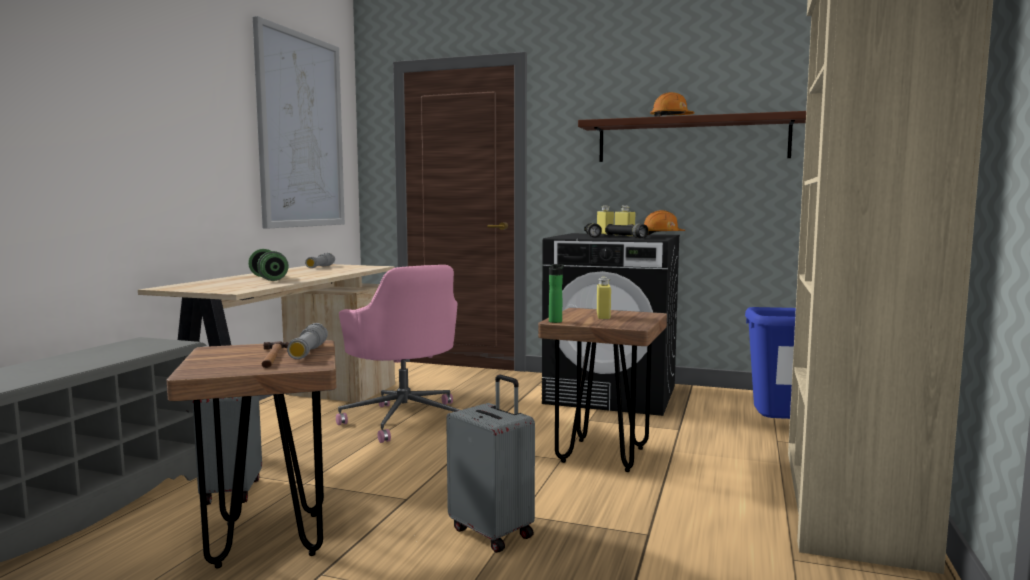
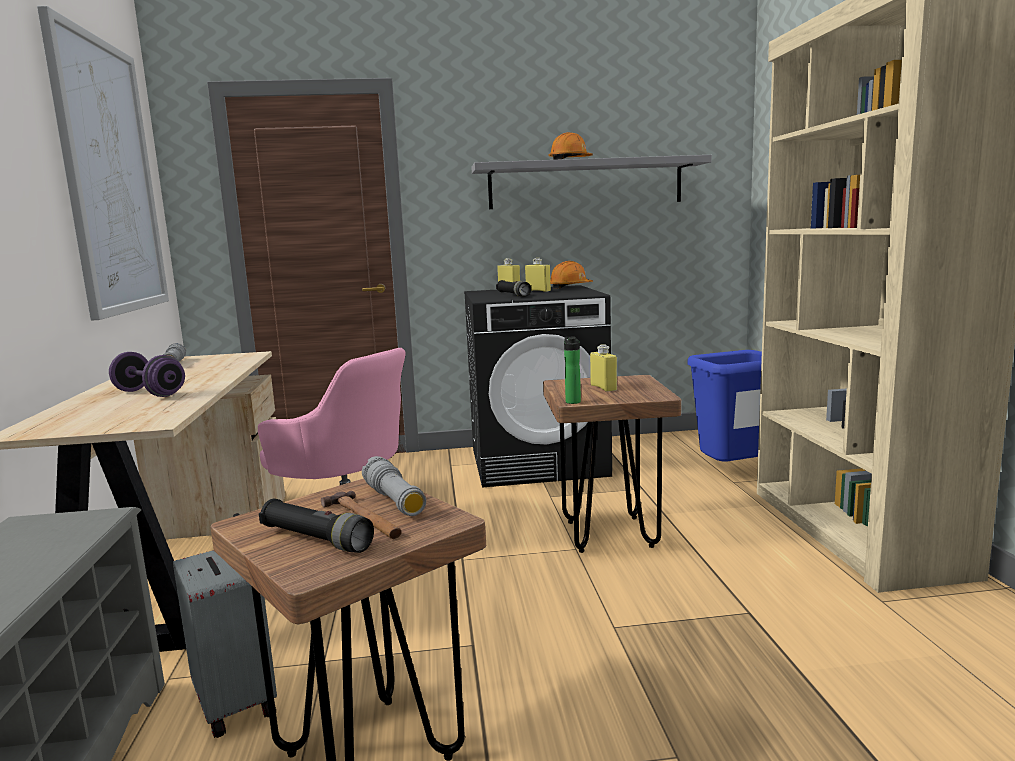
camera: 25 degrees left, 5 degrees up
green dumbbell [248,249,289,281] -> purple dumbbell [109,352,185,397]
grey suitcase [446,374,535,553] -> none
brown shelf [578,111,806,162] -> grey shelf [471,155,712,209]
black flashlight [605,224,649,238] -> black flashlight moved to [259,499,374,553]

